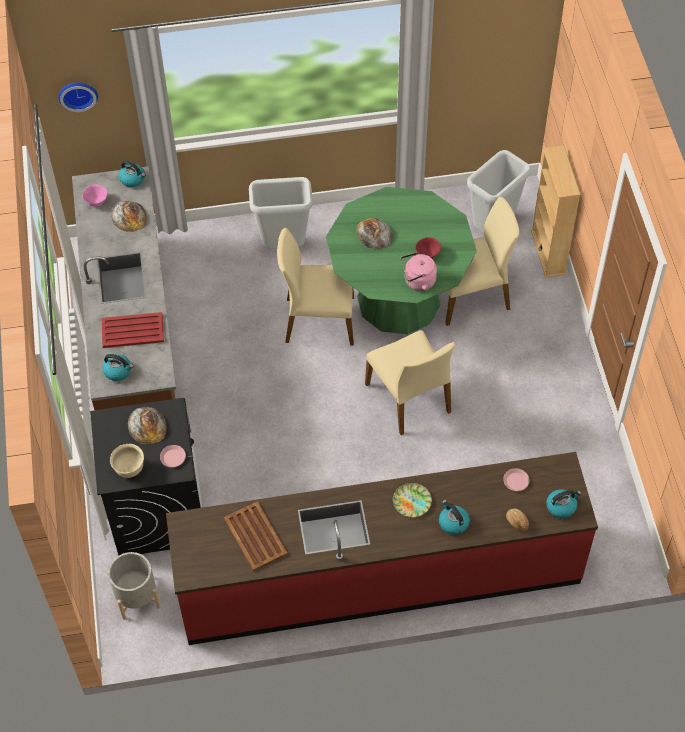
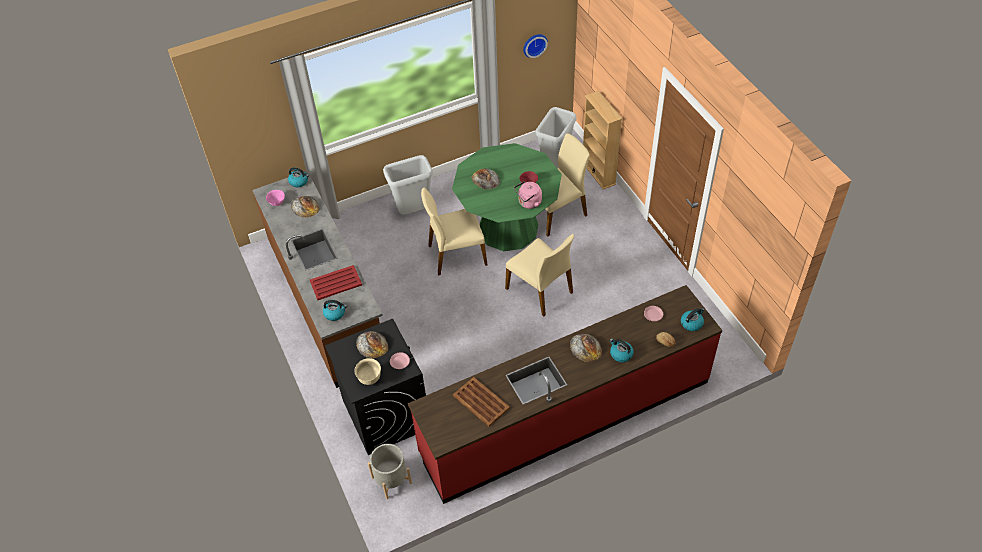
camera: 15 degrees left, 5 degrees down
wall clock [58,82,98,112] -> wall clock moved to [523,34,548,58]
plate [393,483,432,517] -> bread [570,334,602,362]

